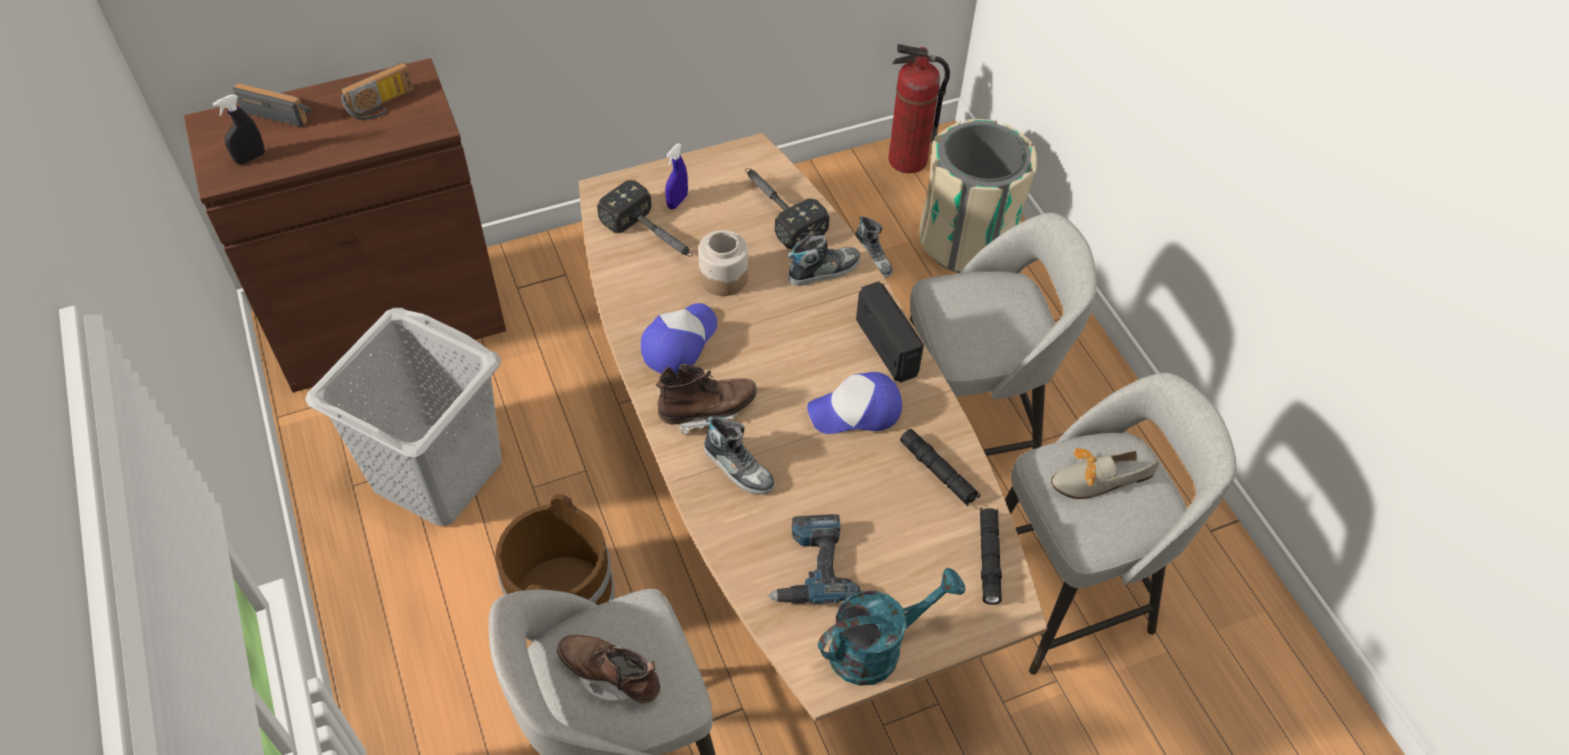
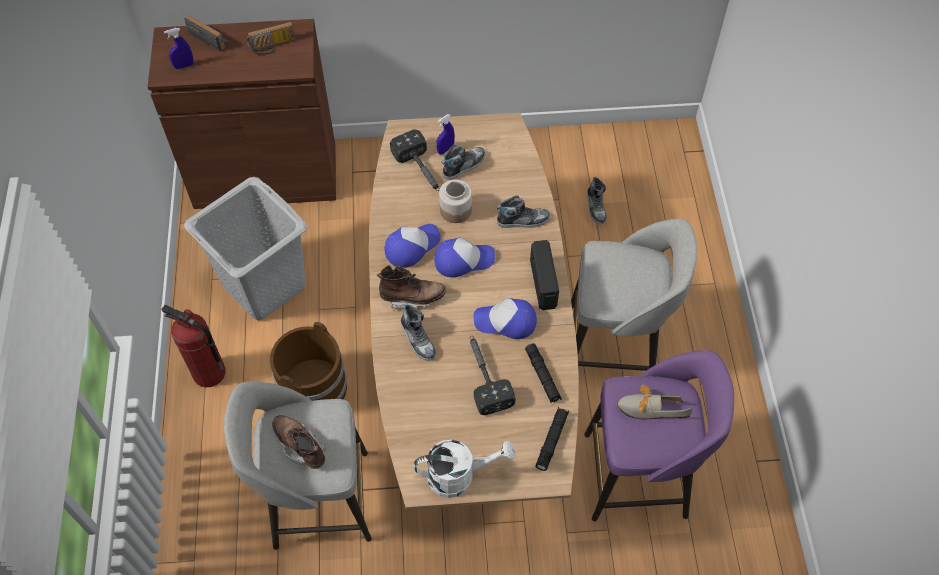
camera: 20 degrees right, 5 degrees up
black spray bottle [213,95,265,165] -> blue spray bottle [164,28,194,69]
hammer [745,168,830,249] -> hammer moved to [469,336,516,415]
power drill [767,514,861,604] -> none
turquoise watering can [818,568,965,686] -> white watering can [414,440,516,498]
fire extinguisher [888,44,950,173] -> fire extinguisher moved to [162,305,226,387]
beige trash can [919,119,1037,273] -> none
grey stool [1005,372,1237,675] -> purple stool [584,350,734,521]
none -> cap [434,238,495,278]
none -> shoe [441,144,485,180]

